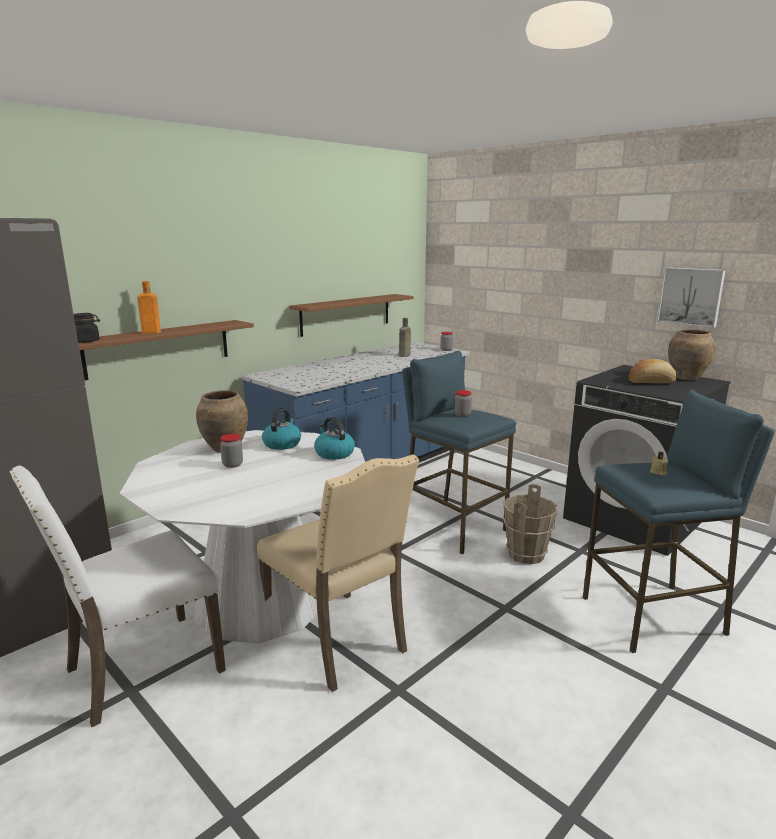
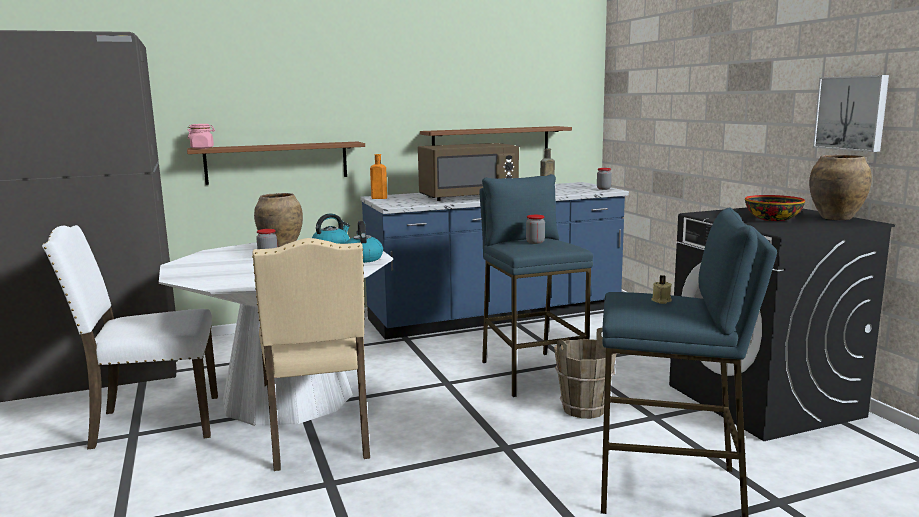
camera: 25 degrees right, 5 degrees down
black jar [73,313,100,343] -> pink jar [188,124,215,149]
orange bottle [137,281,161,334] -> orange bottle moved to [370,154,387,199]
bread [629,359,677,383] -> bowl [745,195,805,221]
none -> brown microwave [418,143,519,201]

